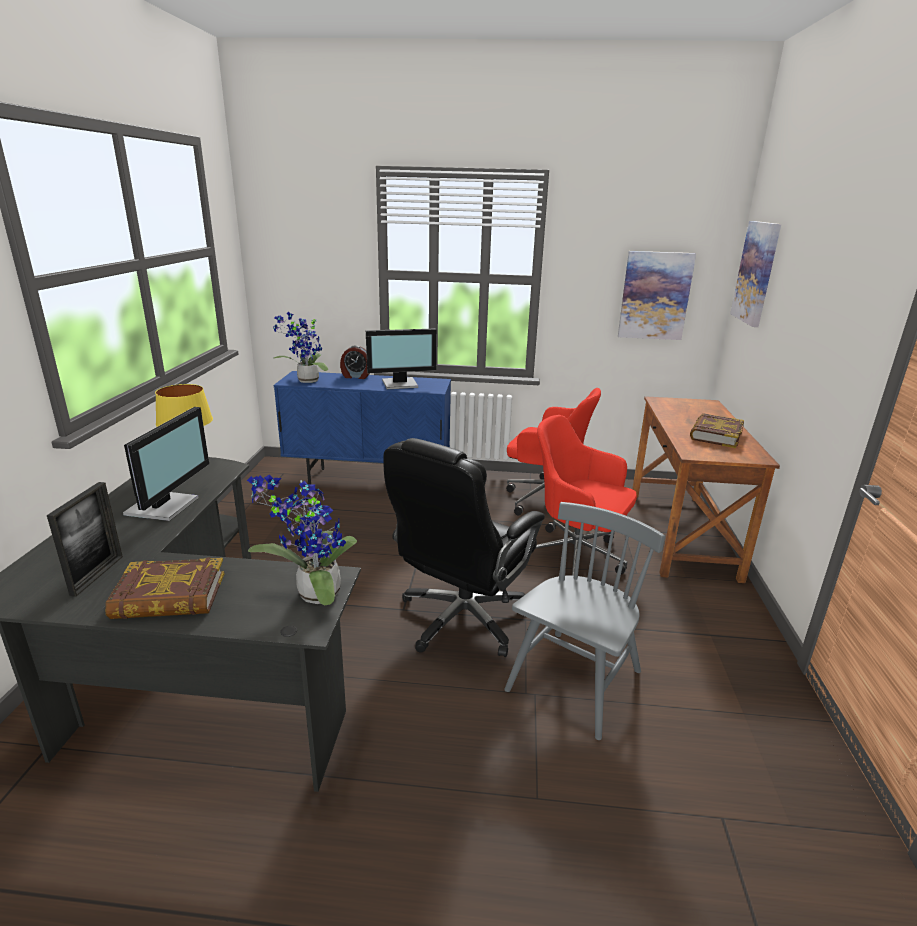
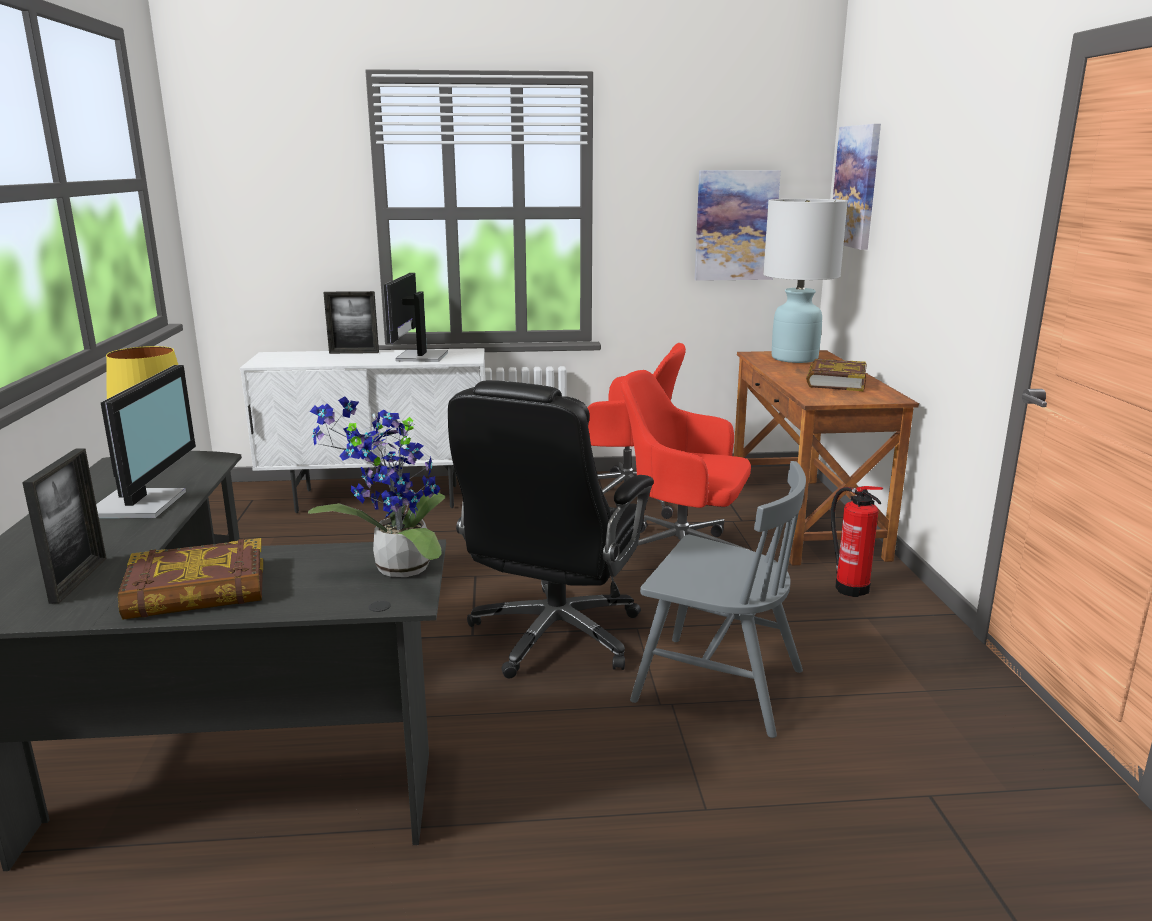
camera: 10 degrees left, 5 degrees down
potted plant [273,312,328,383] -> none
blue cabinet [273,371,451,485] -> white cabinet [240,348,485,513]
alarm clock [340,345,370,379] -> picture frame [323,291,379,354]
monitor [366,329,437,389] -> monitor turned 120 degrees clockwise [383,273,448,362]
grey chair [505,502,665,740] -> grey chair turned 90 degrees clockwise [630,461,806,738]
none -> white table lamp [763,199,848,363]
none -> fire extinguisher [831,486,883,597]

